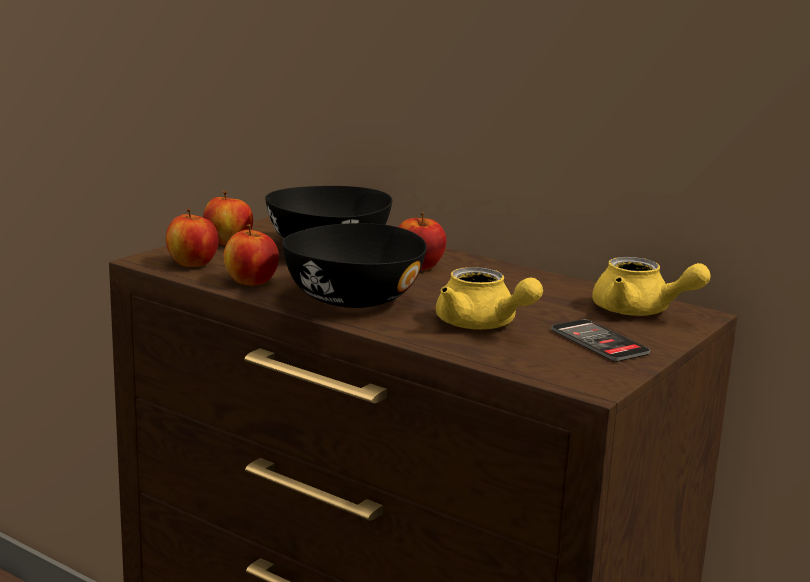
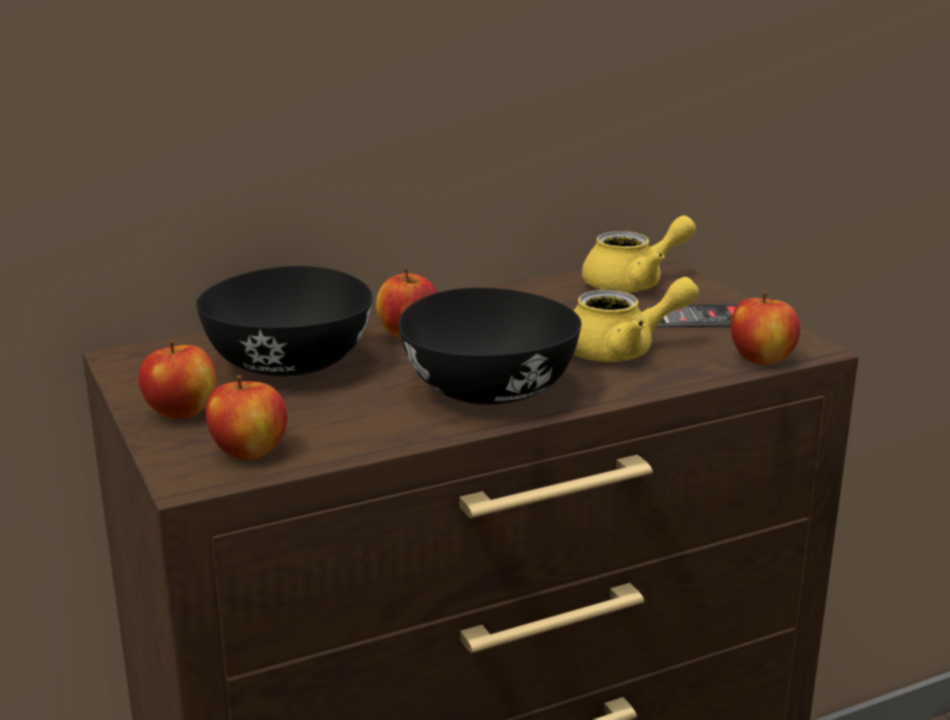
camera: 60 degrees left, 5 degrees up
apple [224,224,279,286] -> apple moved to [731,291,800,365]

